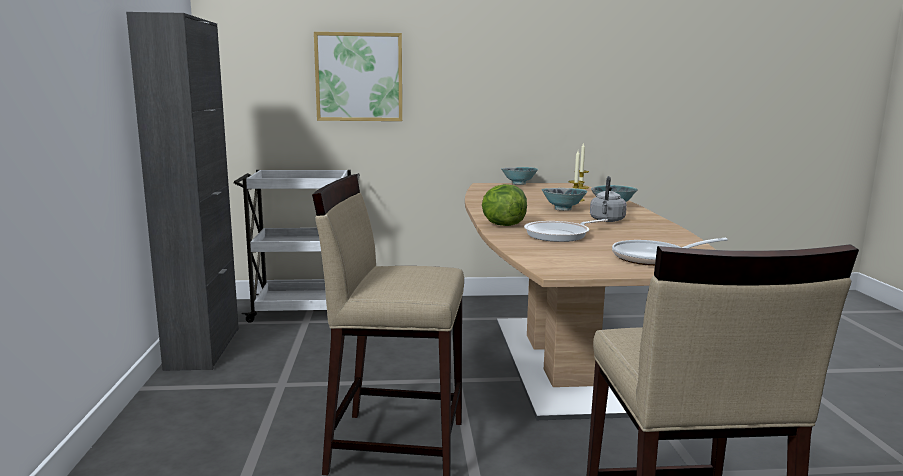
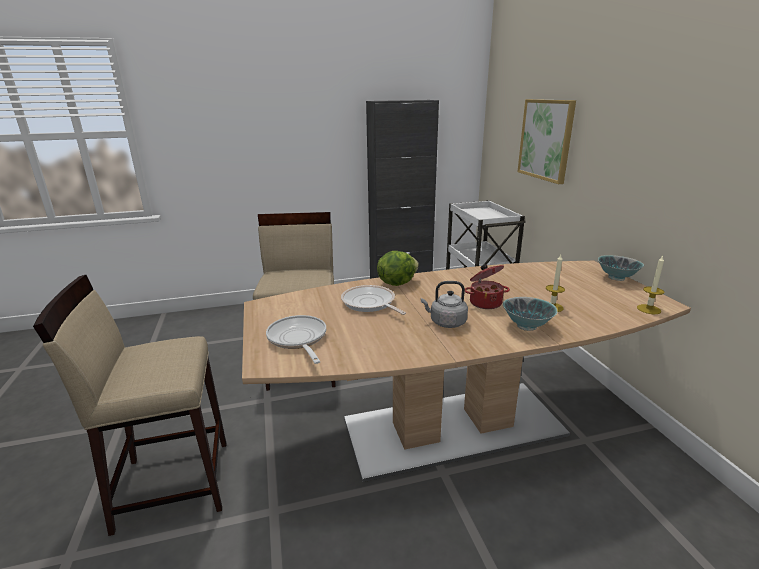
camera: 80 degrees right, 10 degrees up
bowl [541,188,588,211] -> cooking pot [465,264,510,309]

